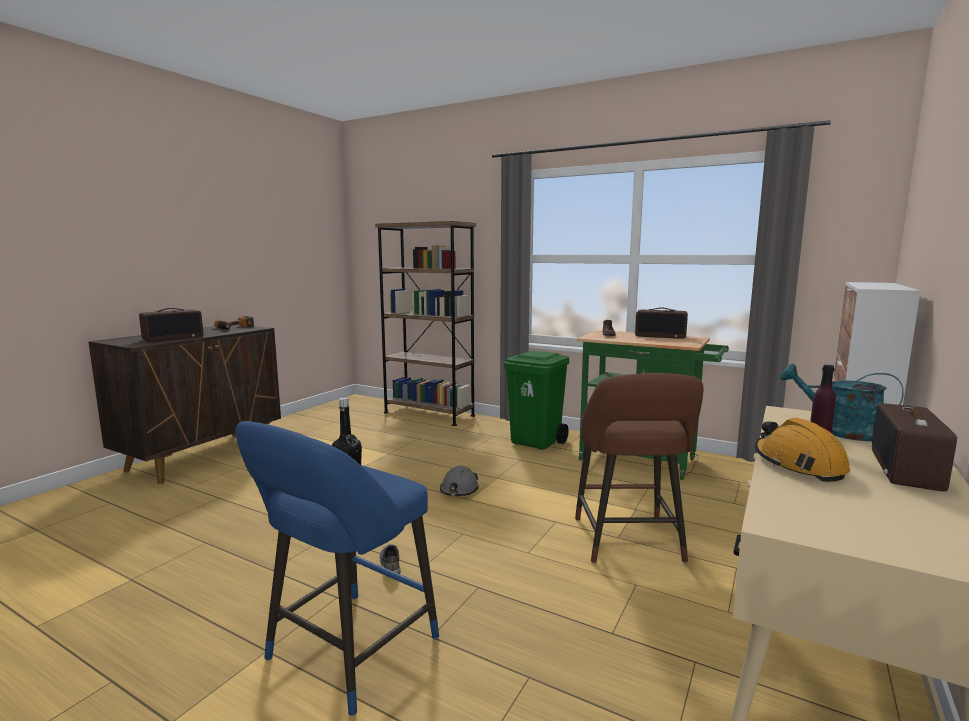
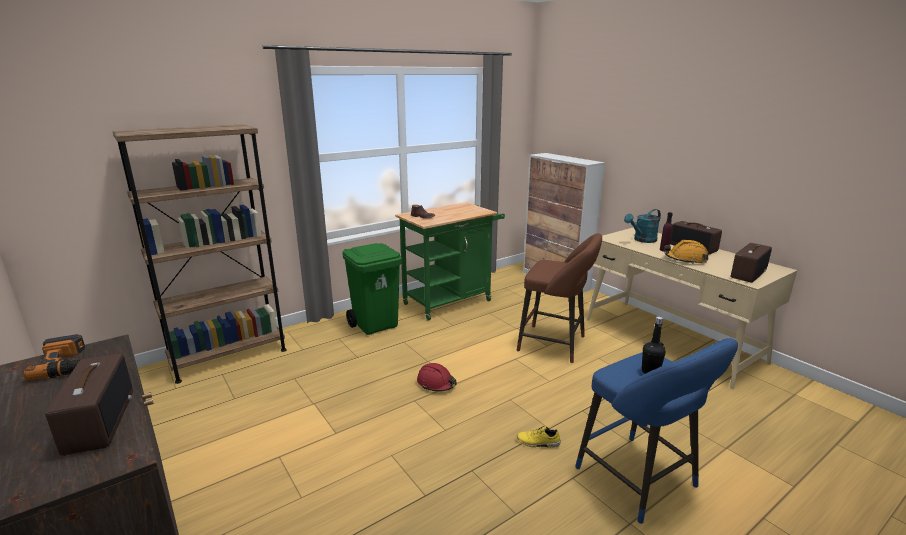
camera: 65 degrees left, 10 degrees up
grey shoe [380,544,401,577] -> yellow shoe [517,426,561,448]
grey hard hat [440,466,479,496] -> red hard hat [417,363,457,392]
radio [635,308,688,339] -> radio moved to [731,243,772,283]

